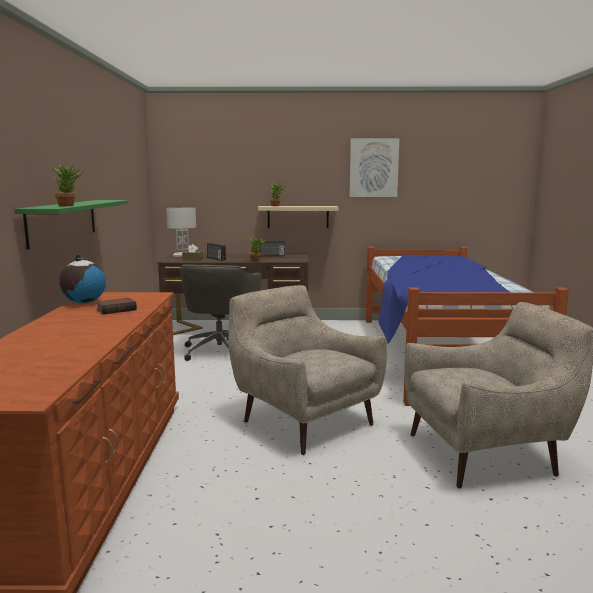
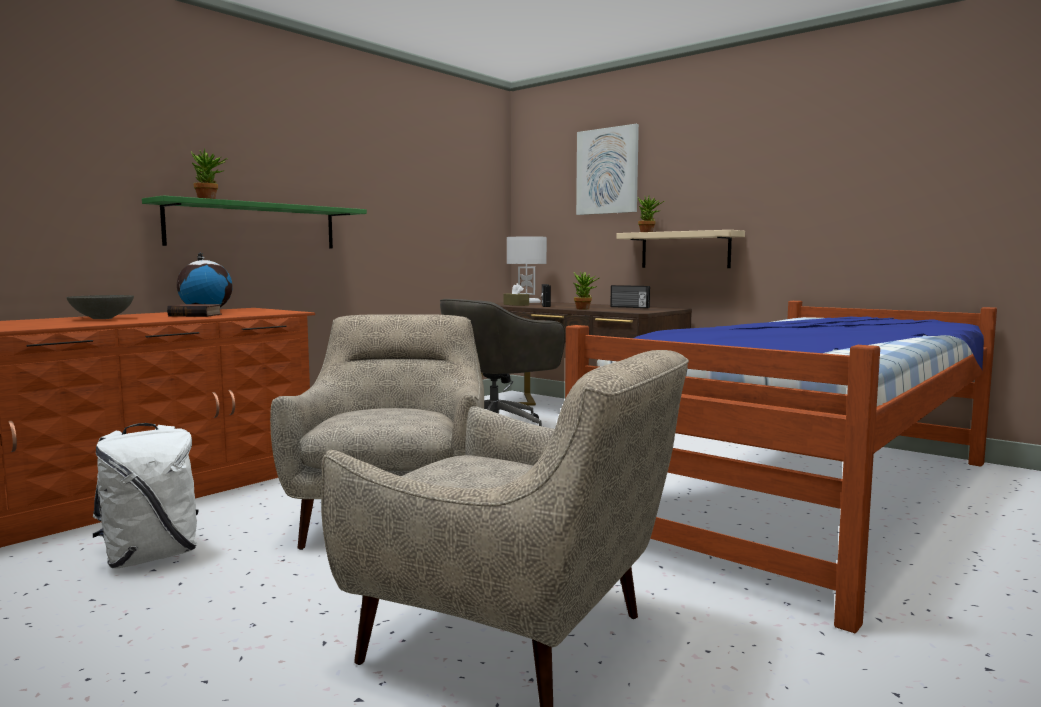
camera: 40 degrees right, 5 degrees down
picture [349,138,400,197] -> picture moved to [576,124,639,215]
none -> grey bowl [66,295,134,319]
none -> white backpack [93,423,199,568]

